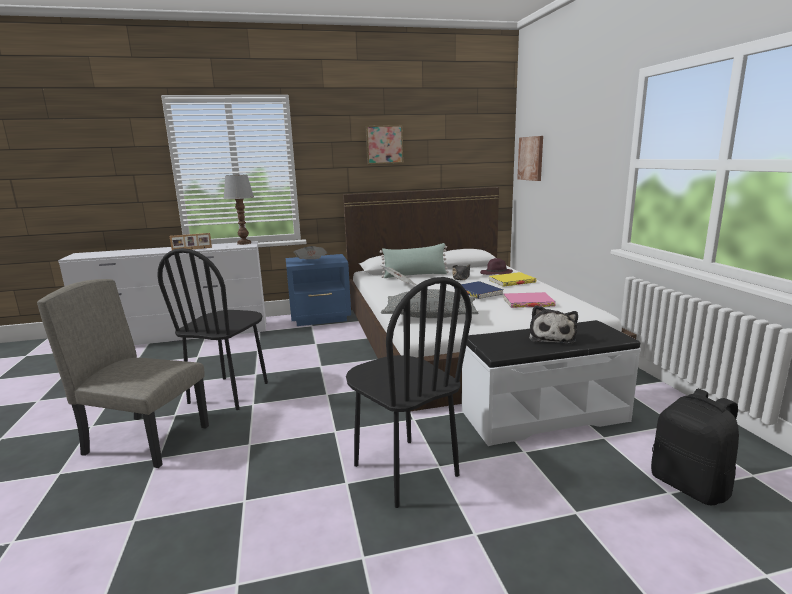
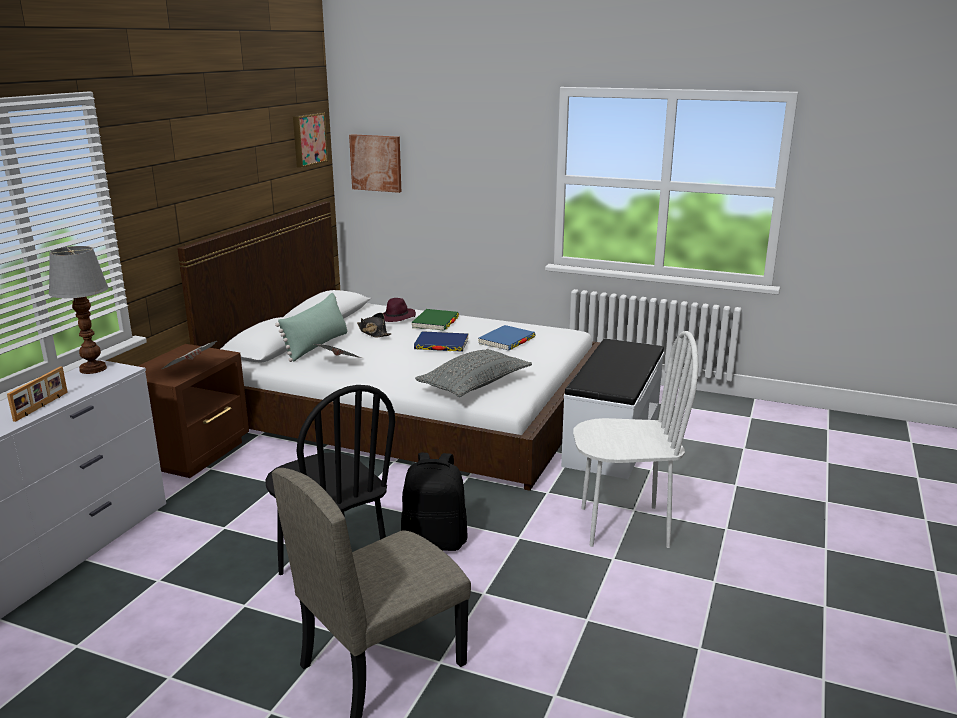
camera: 55 degrees left, 5 degrees up
blue nightstand [286,254,351,326] -> brown nightstand [138,344,249,478]
black chair [346,277,472,508] -> white chair [573,331,698,548]
picture [366,125,403,164] -> picture moved to [293,113,328,168]
yellow book [489,272,537,287] -> green book [411,309,459,331]
pink book [503,292,556,308] -> blue book [478,325,536,351]
plush toy [529,305,578,344] -> none
black backpack [651,389,739,505] -> black backpack moved to [401,453,467,551]

